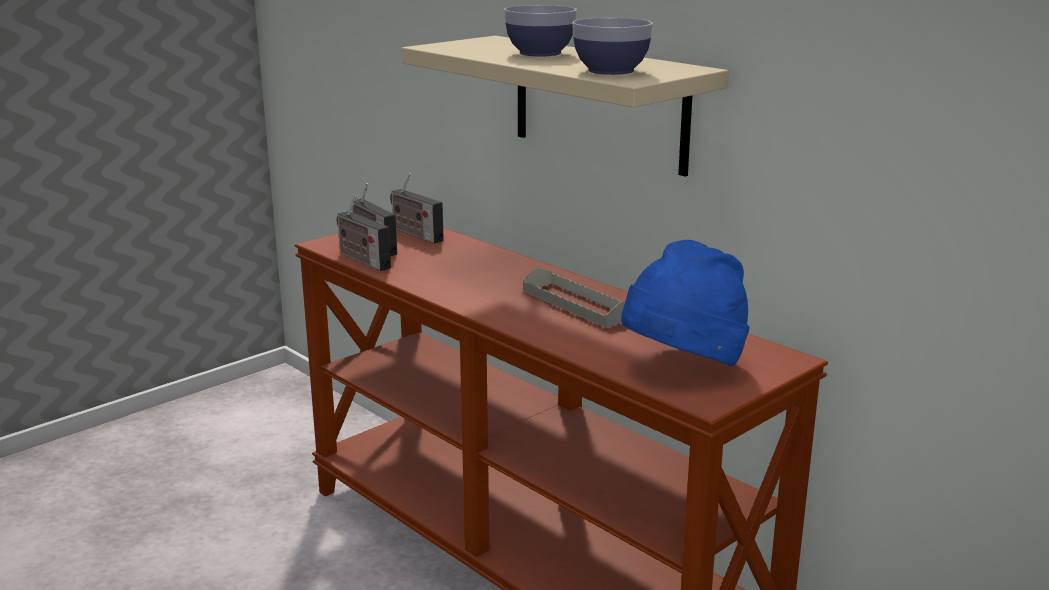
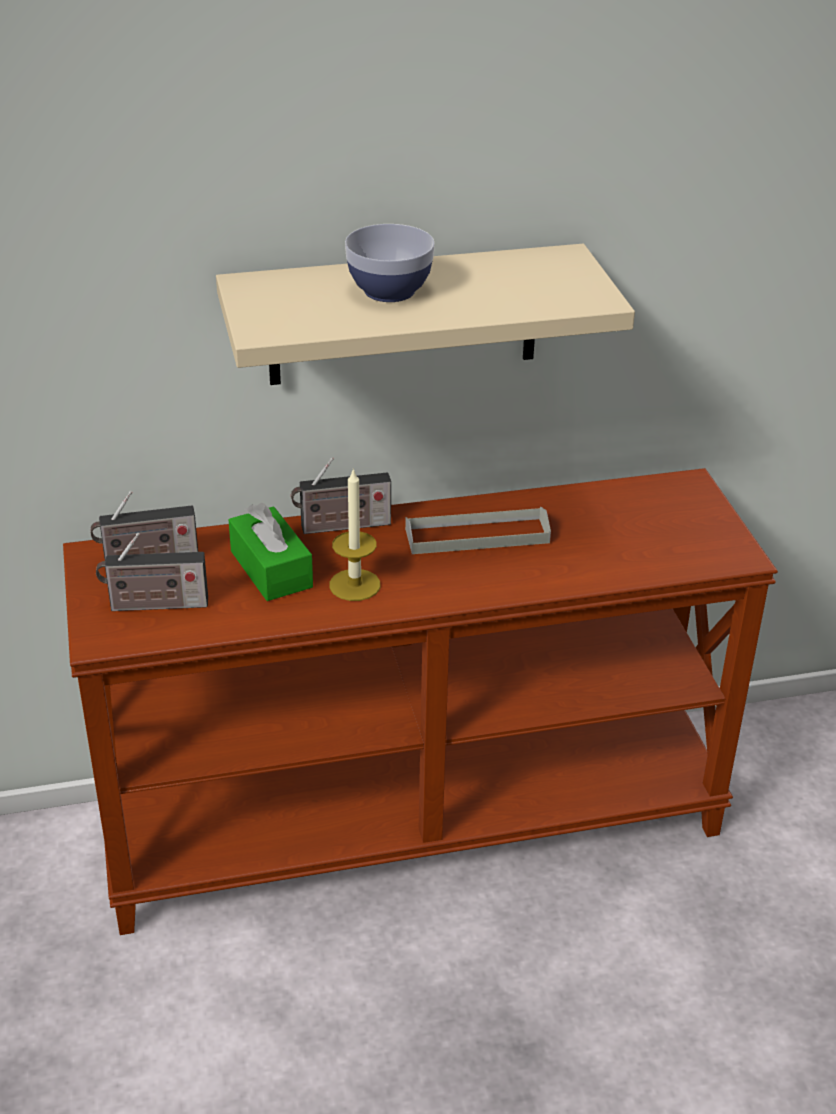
camera: 60 degrees left, 15 degrees up
radio [337,195,391,271] -> radio moved to [291,457,391,534]
bowl [572,18,653,75] -> none
blue hat [621,240,750,366] -> none
none -> green tissue box [229,503,313,601]
none -> candle [329,468,380,601]

